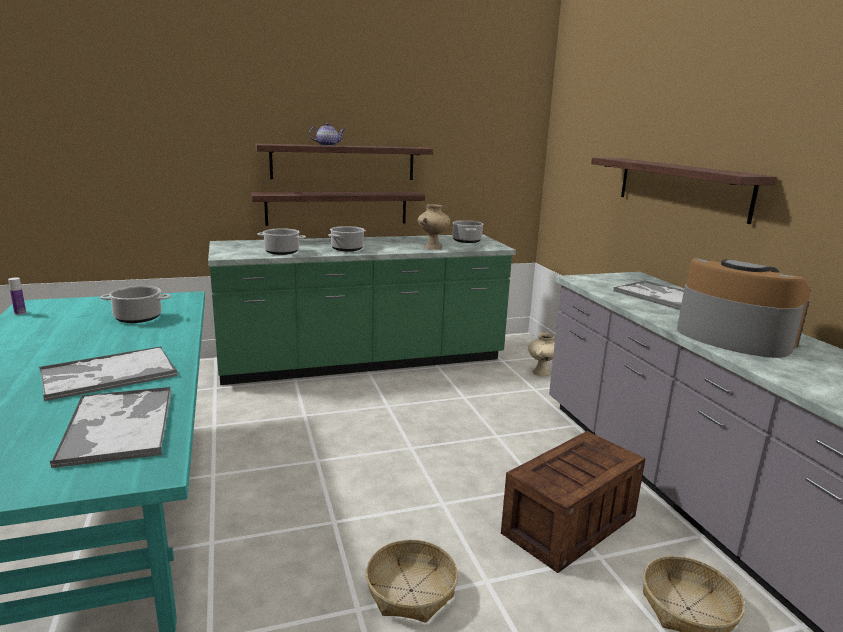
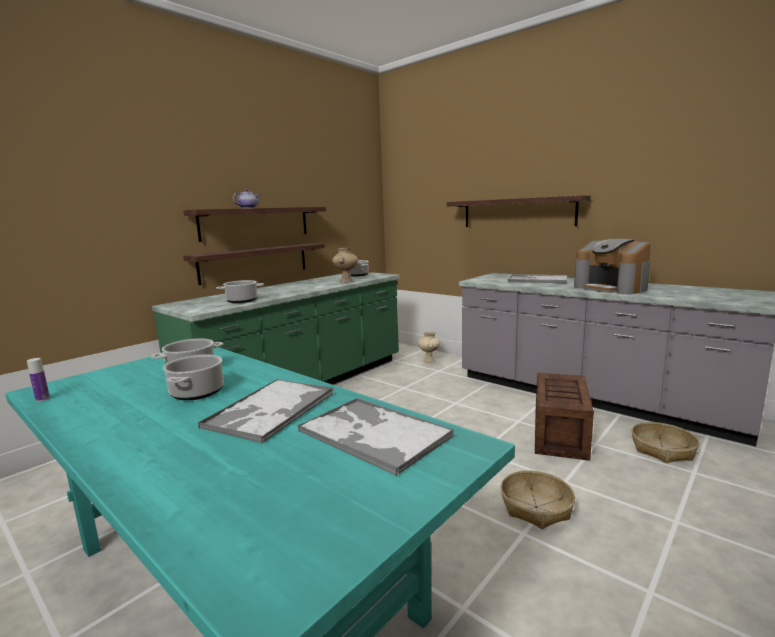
camera: 30 degrees left, 5 degrees down
cooking pot [328,226,366,251] -> cooking pot moved to [163,355,224,400]
coffee machine [677,258,811,358] -> coffee machine turned 135 degrees counterclockwise [574,239,651,295]

